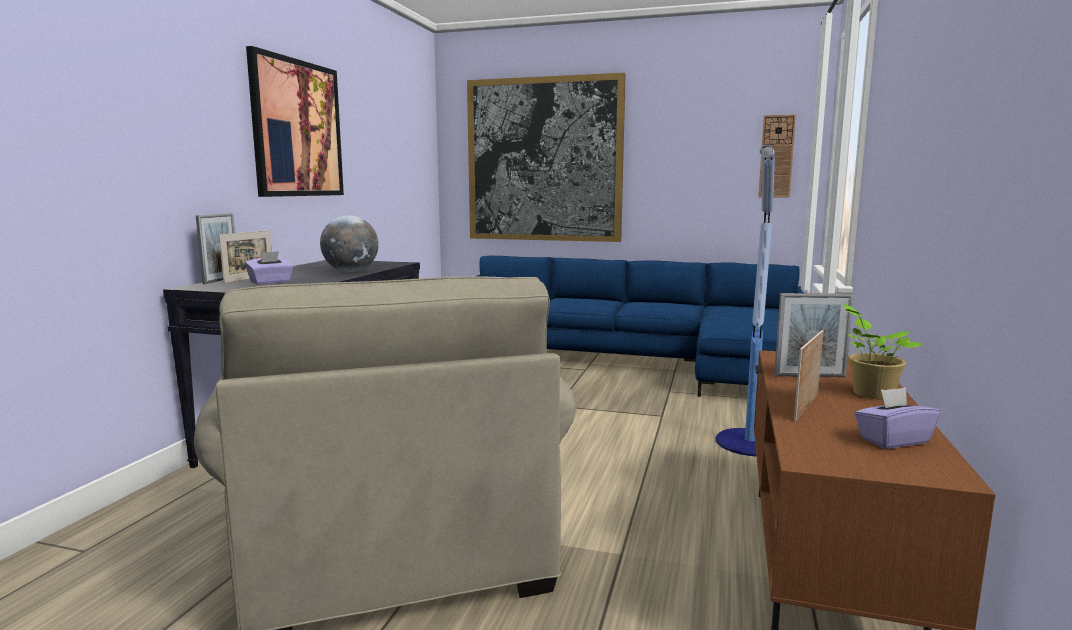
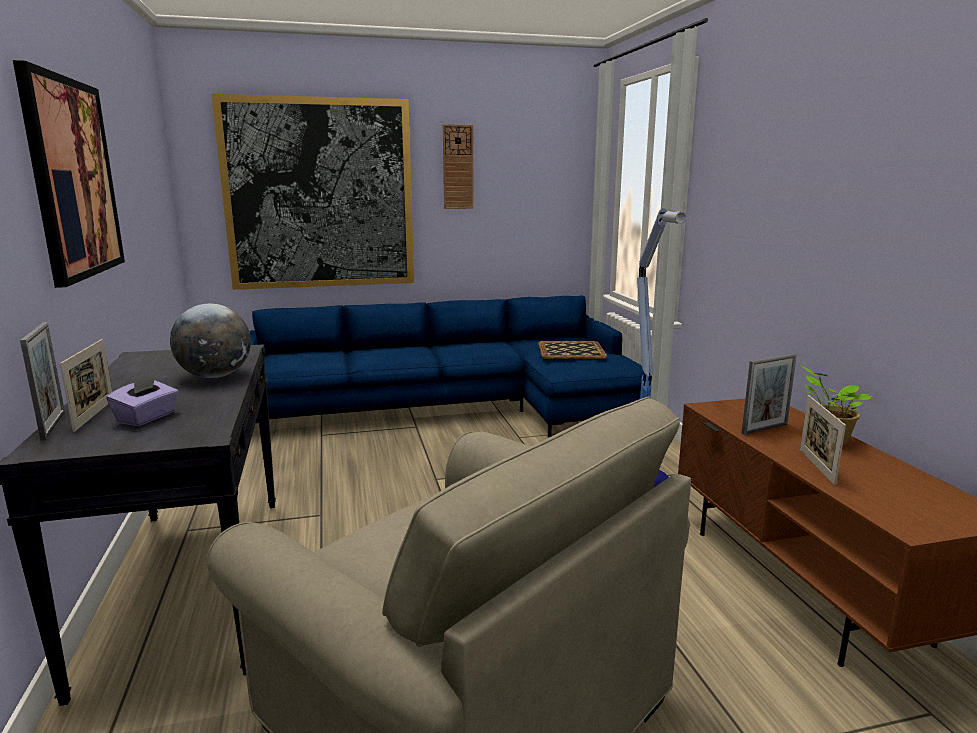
camera: 30 degrees left, 5 degrees up
wall clock [758,114,796,198] -> wall clock moved to [443,124,474,209]
purple tissue box [854,387,940,449] -> none
none -> tray [538,341,607,359]

